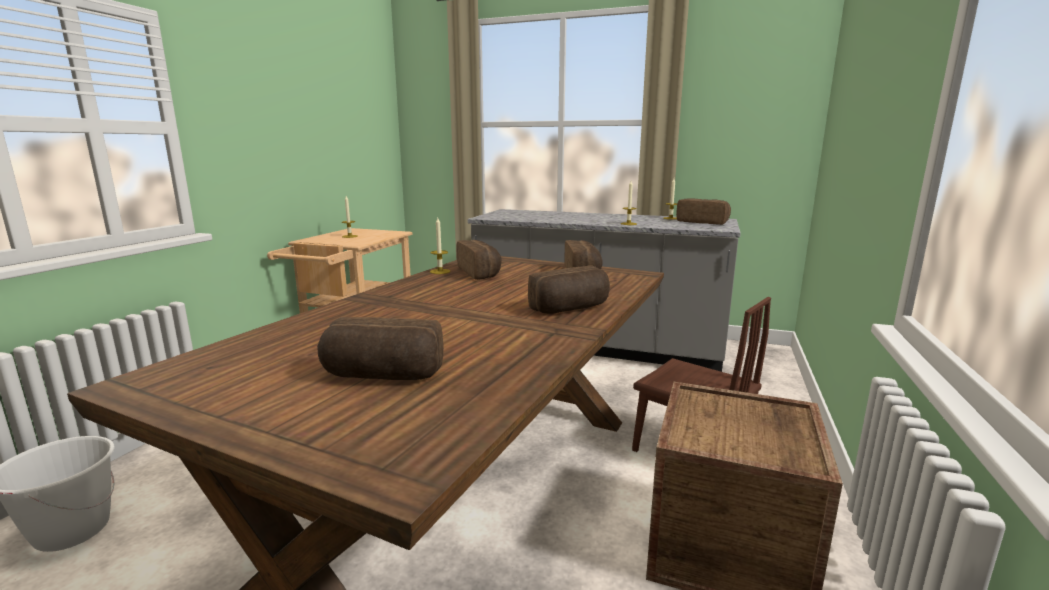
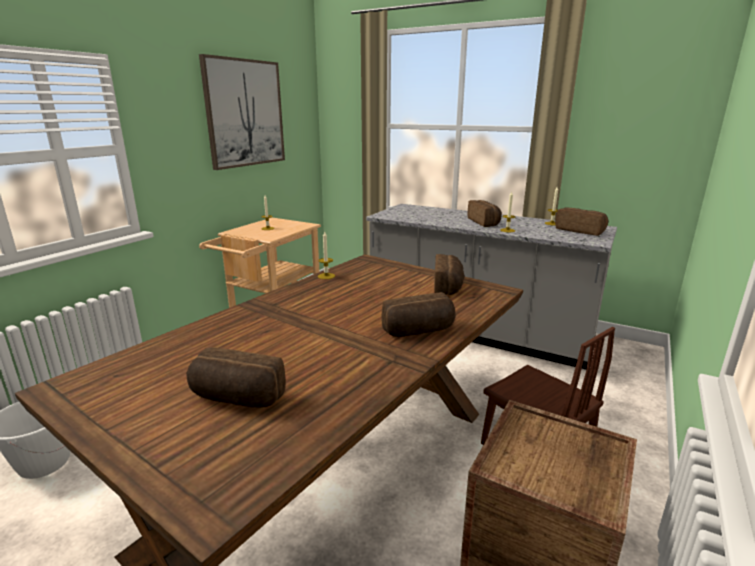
camera: 10 degrees right, 5 degrees up
bread [457,240,502,280] -> bread moved to [468,200,502,227]
none -> picture [199,54,285,170]

